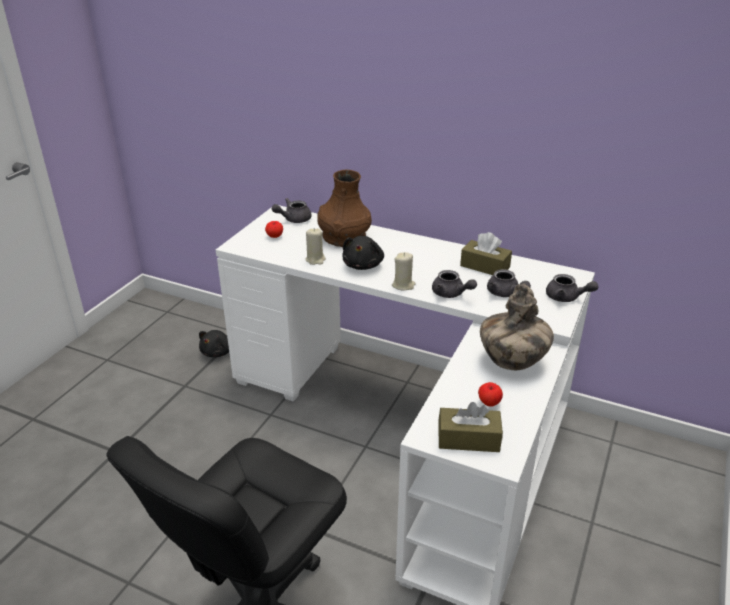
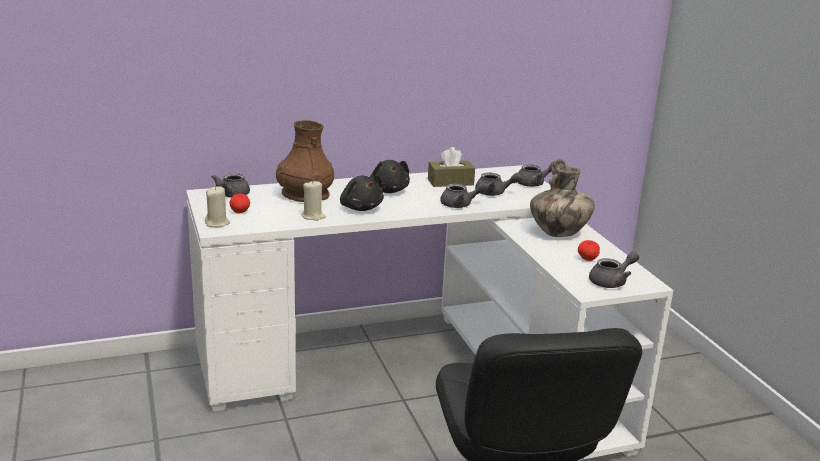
camera: 45 degrees left, 10 degrees down
black plush toy [199,330,229,357] -> black plush toy moved to [370,160,410,193]
beige candle [392,252,415,291] -> beige candle moved to [205,186,230,227]
brown tissue box [439,402,503,452] -> grey teapot [589,251,639,288]

